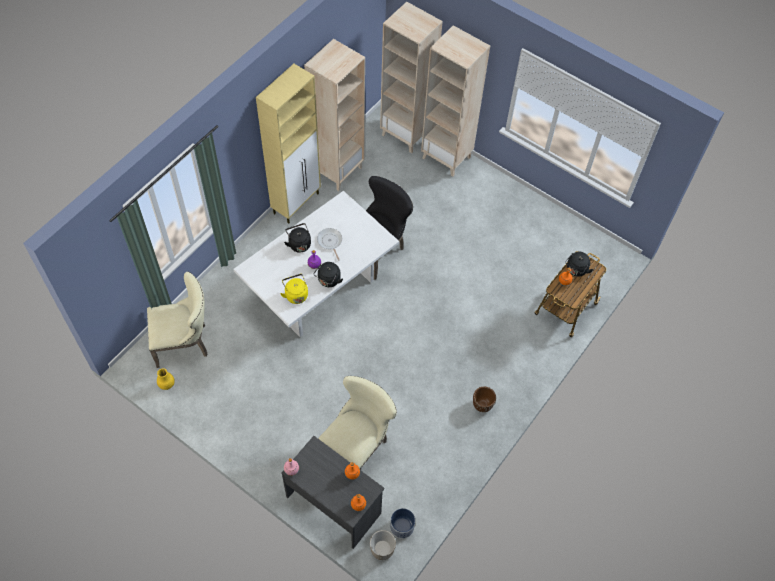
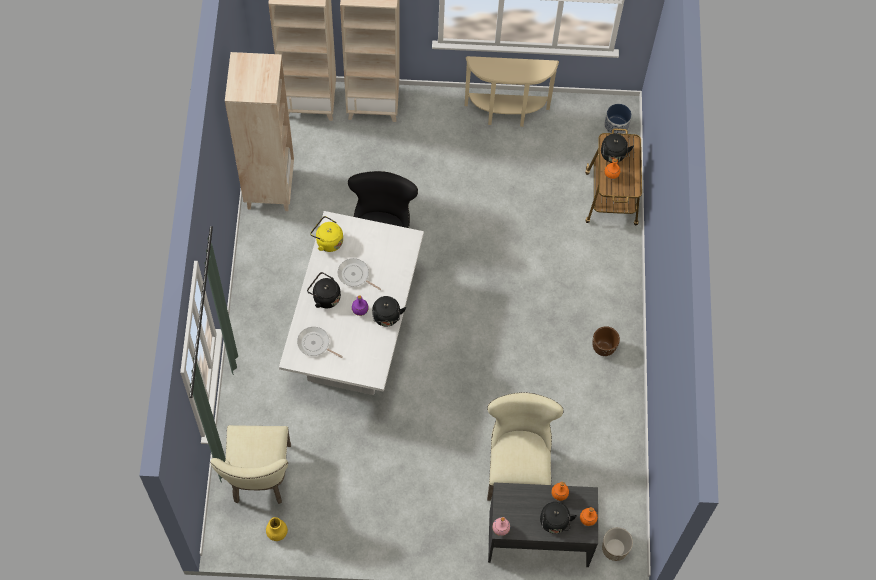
camera: 35 degrees left, 5 degrees up
beige chair [147,272,208,368] -> beige chair turned 135 degrees clockwise [210,425,291,504]
beige cabinet [256,64,321,224] -> none
yellow kettle [280,274,308,304] -> yellow kettle moved to [310,216,343,252]
planter [390,508,415,539] -> planter moved to [604,104,632,134]
none -> frying pan [297,327,343,358]
none -> beige console table [465,56,559,127]
none -> black kettle [540,502,577,534]

